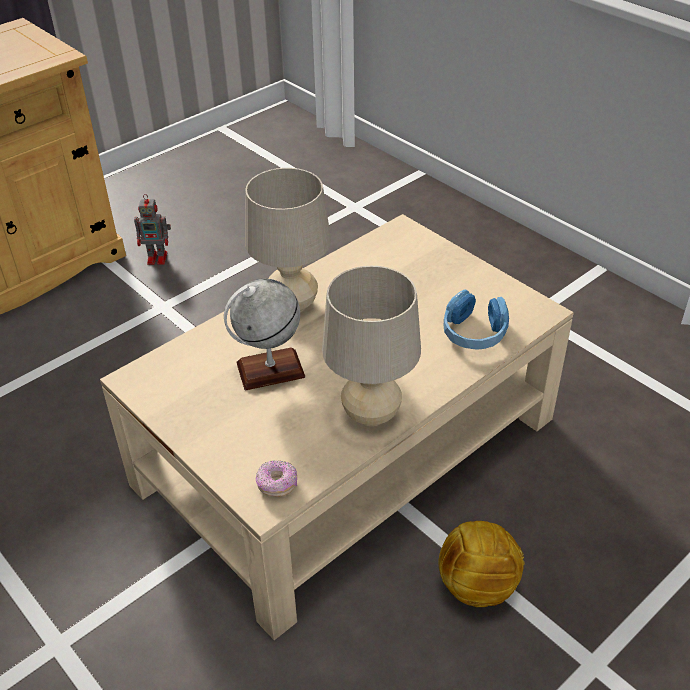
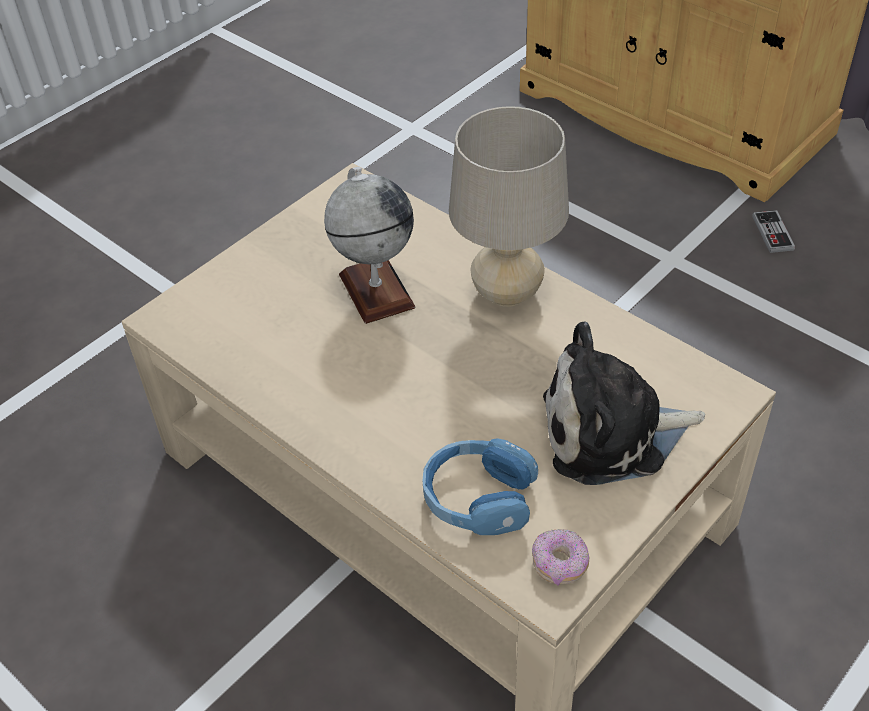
camera: 85 degrees right, 5 degrees up
toy robot [134,194,171,265] -> game controller [753,210,795,253]
donut [256,460,297,497] -> donut moved to [532,529,589,585]
beige table lamp [322,266,421,426] -> none
football [438,521,525,607] -> none
none -> plush toy [543,321,705,485]

